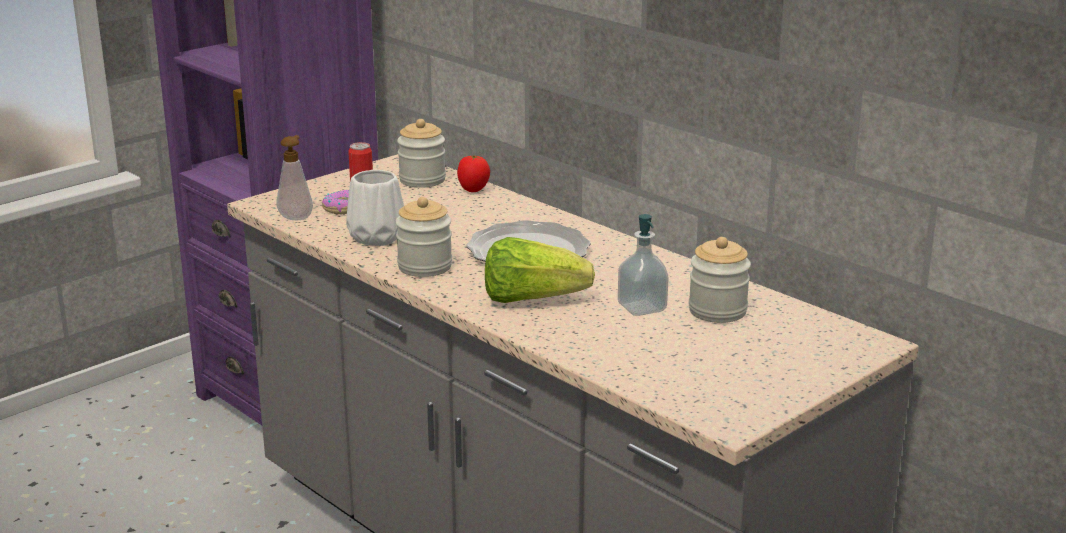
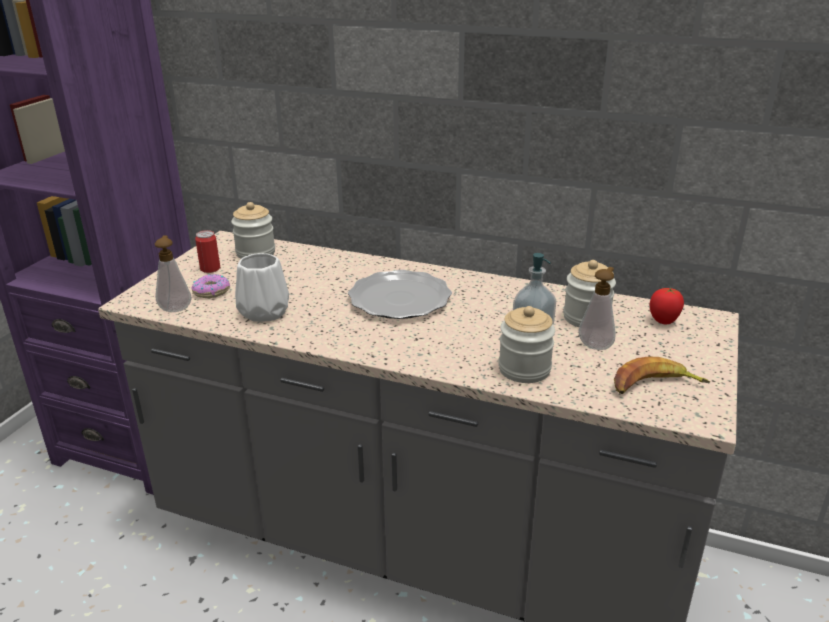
camera: 25 degrees left, 5 degrees up
jar [395,197,452,277] -> jar moved to [499,306,555,383]
tomato [457,156,490,192] -> tomato moved to [650,287,684,324]
lettuce [485,237,595,303] -> none
none -> soap dispenser [578,267,616,350]
none -> banana [614,356,710,394]

